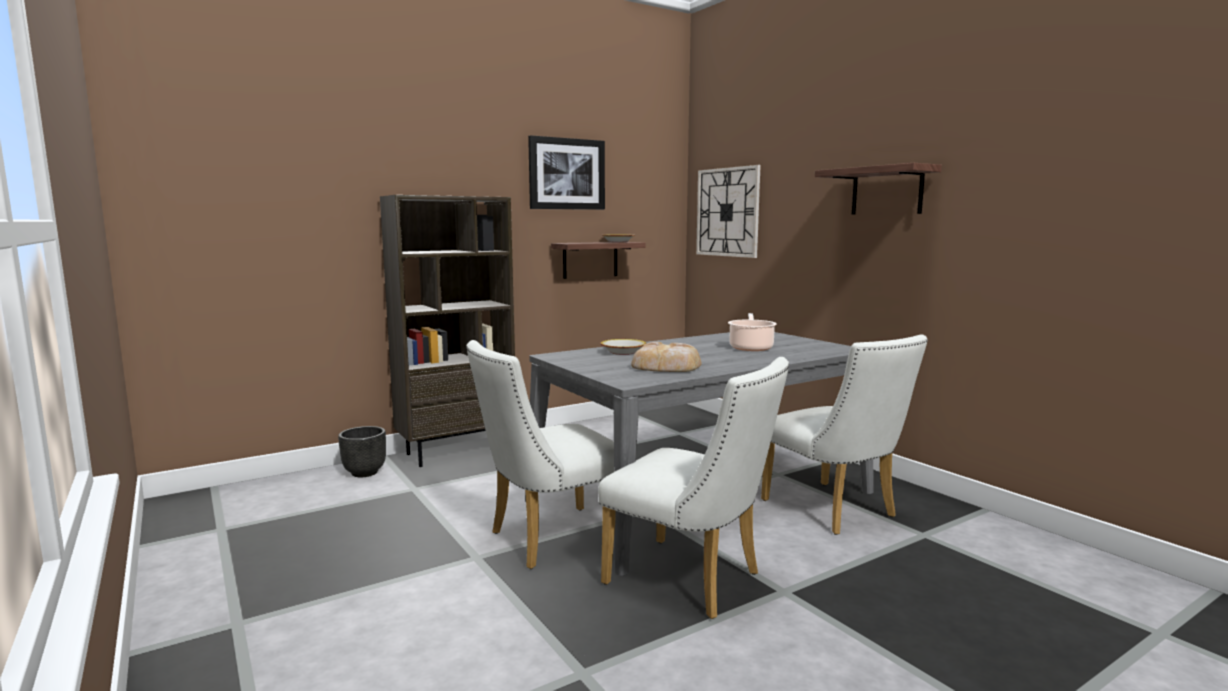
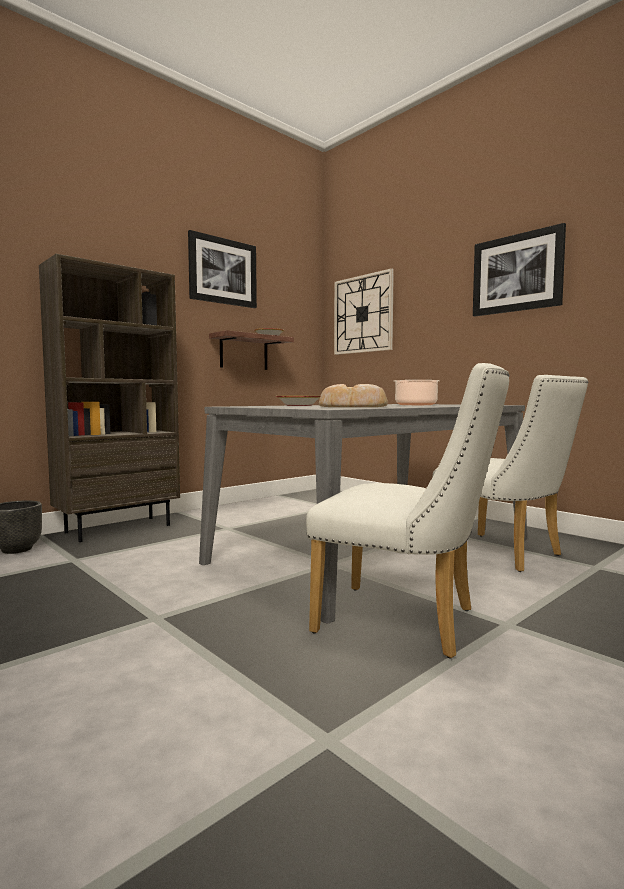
camera: 10 degrees left, 5 degrees down
white chair [466,340,614,569] -> none
shelf [815,163,942,215] -> picture [473,223,566,317]

